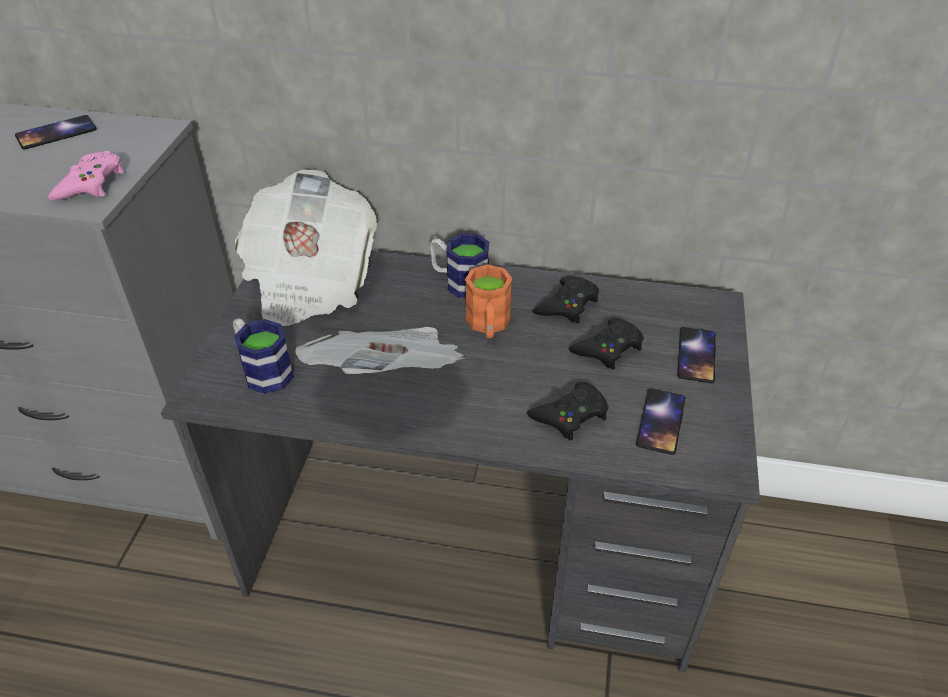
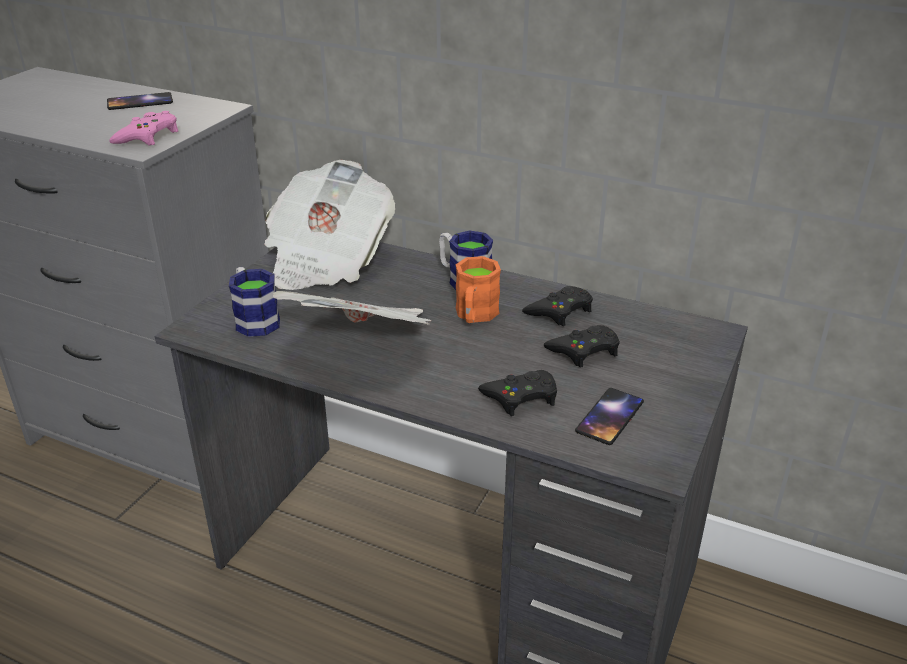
camera: 15 degrees right, 10 degrees down
phone [677,327,716,383] -> none

